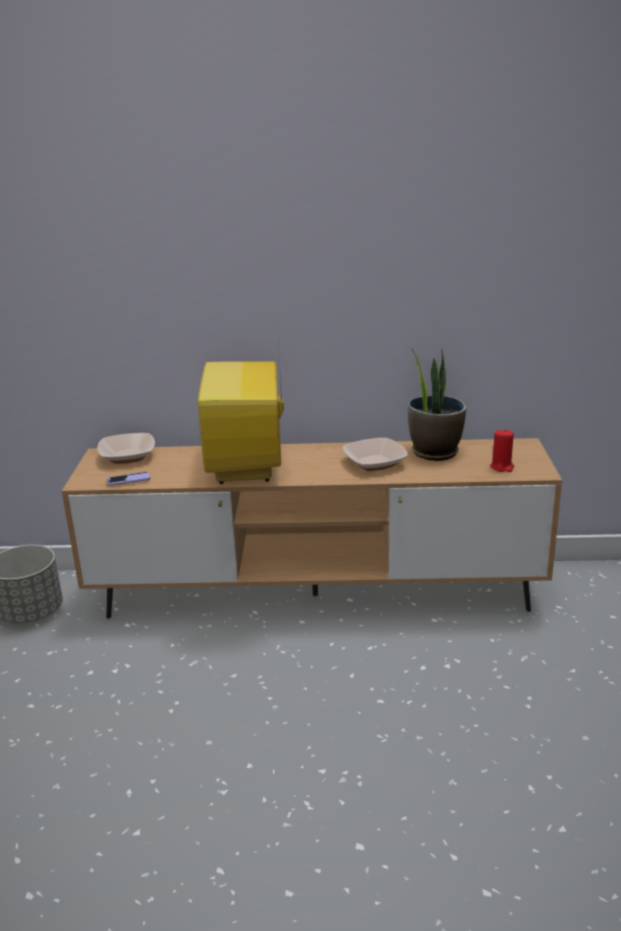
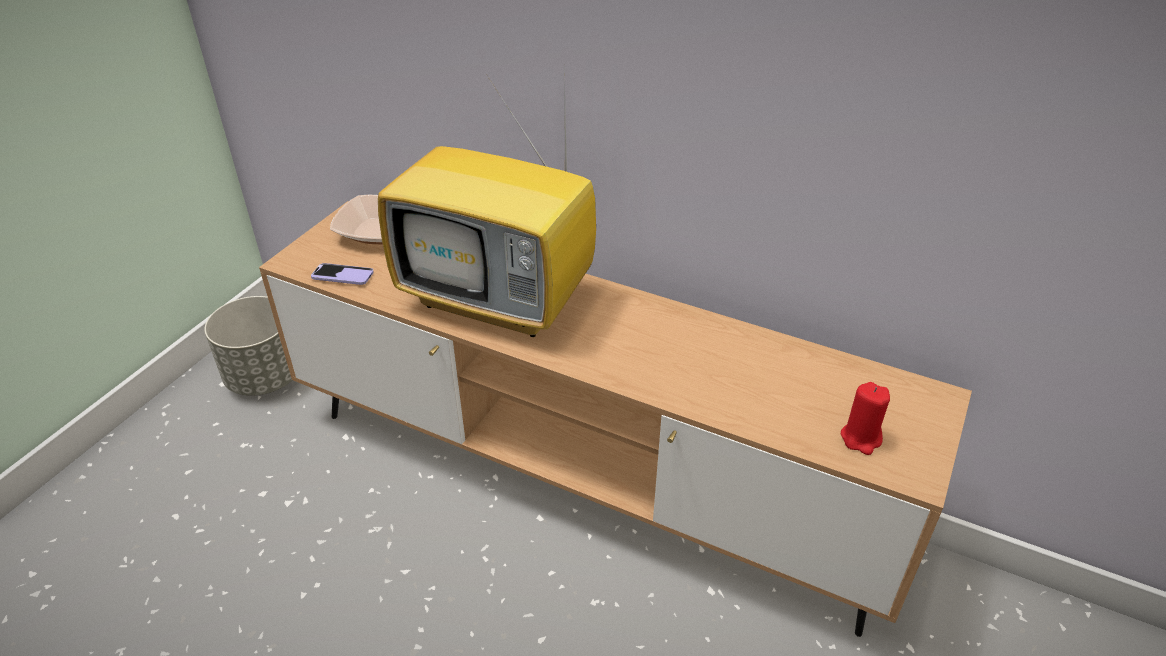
camera: 25 degrees right, 15 degrees up
television [198,326,284,484] -> television turned 90 degrees counterclockwise [378,68,596,337]
bowl [343,438,408,471] -> none
potted plant [408,348,467,461] -> none

